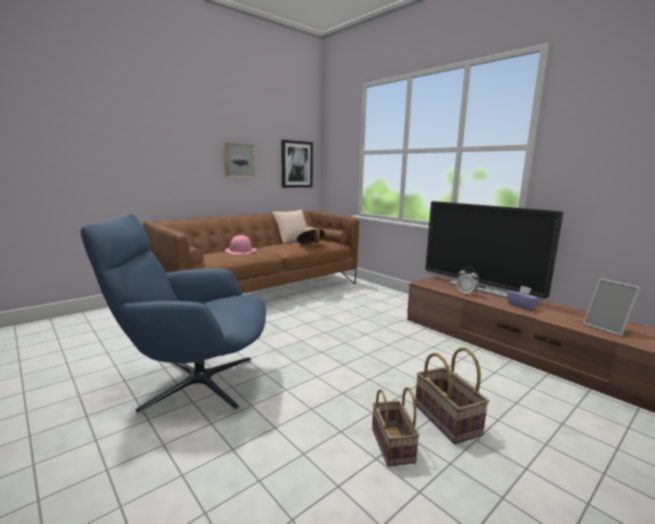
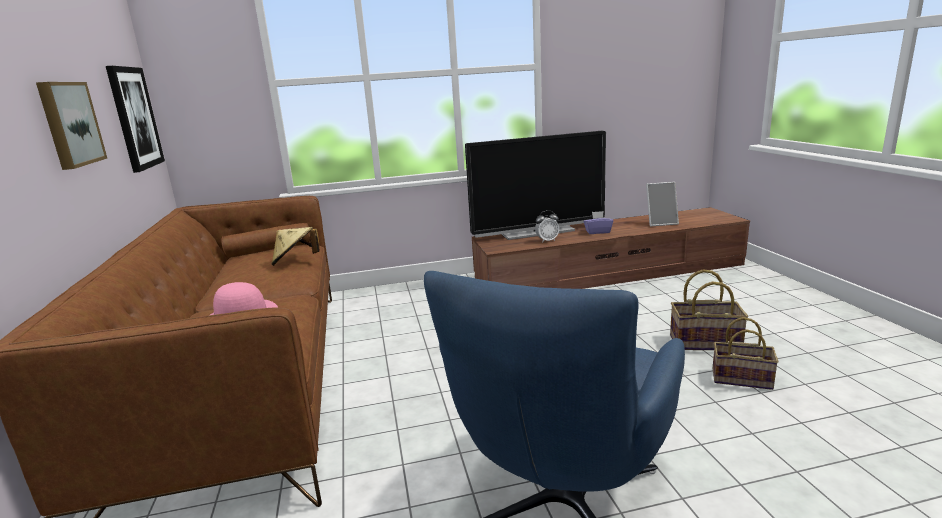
camera: 60 degrees left, 5 degrees up
beige pillow [272,210,307,244] -> none

